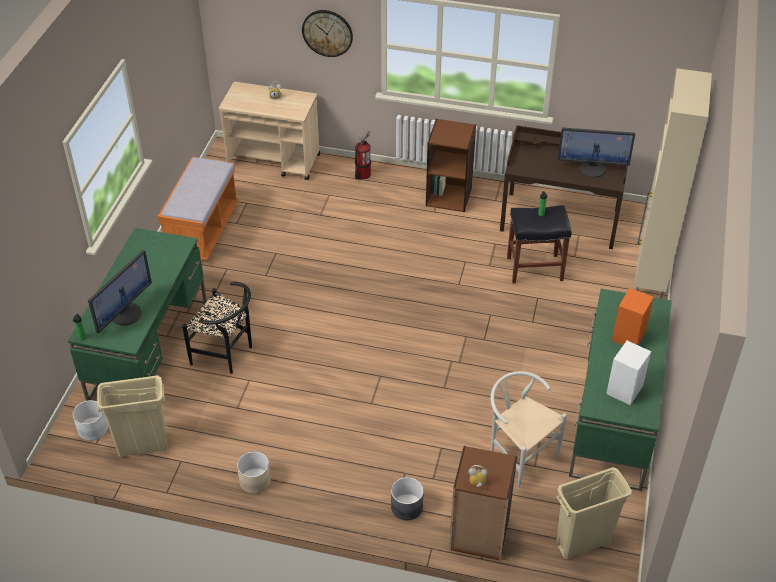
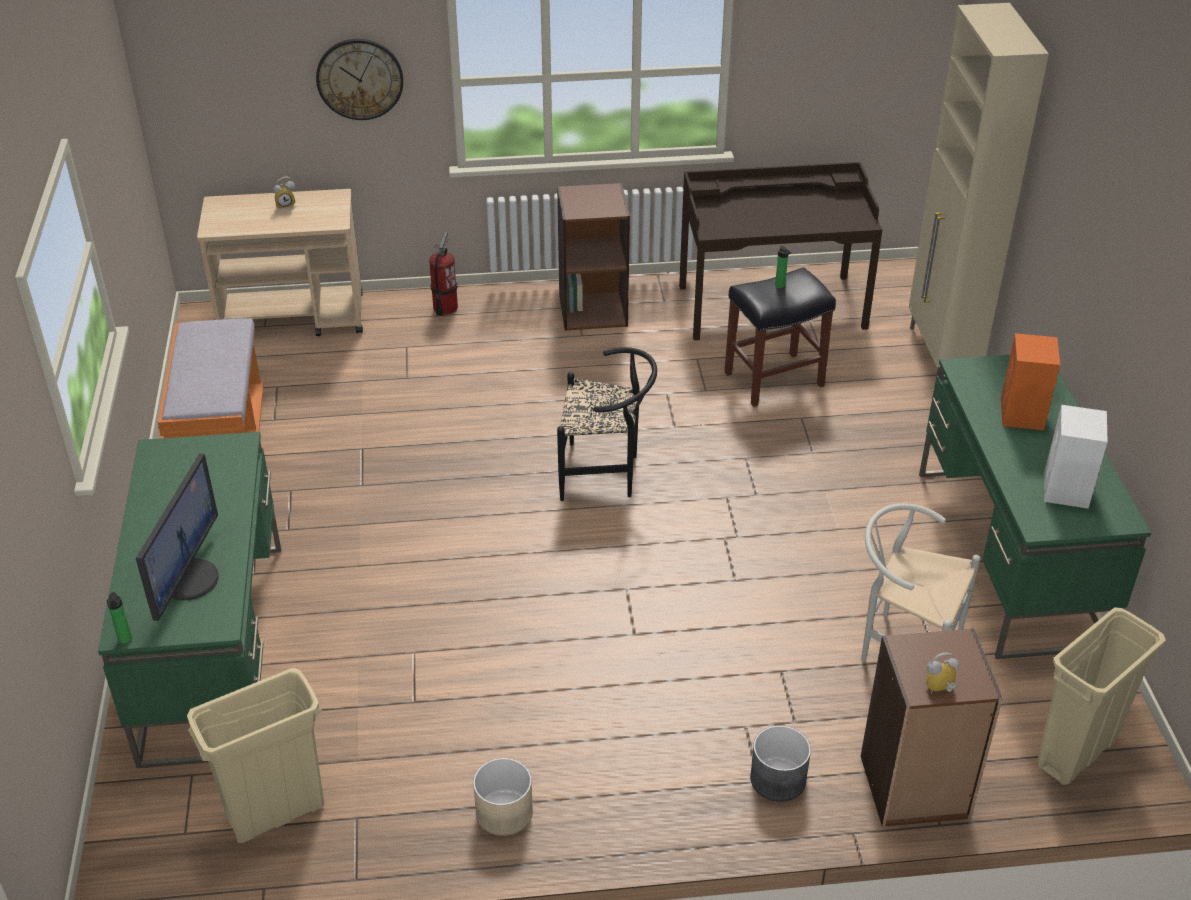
camera: 20 degrees left, 5 degrees down
white planter [72,400,108,441] -> none
black chair [182,282,252,374] -> black chair moved to [557,347,657,501]
monitor [558,128,635,178] -> none

